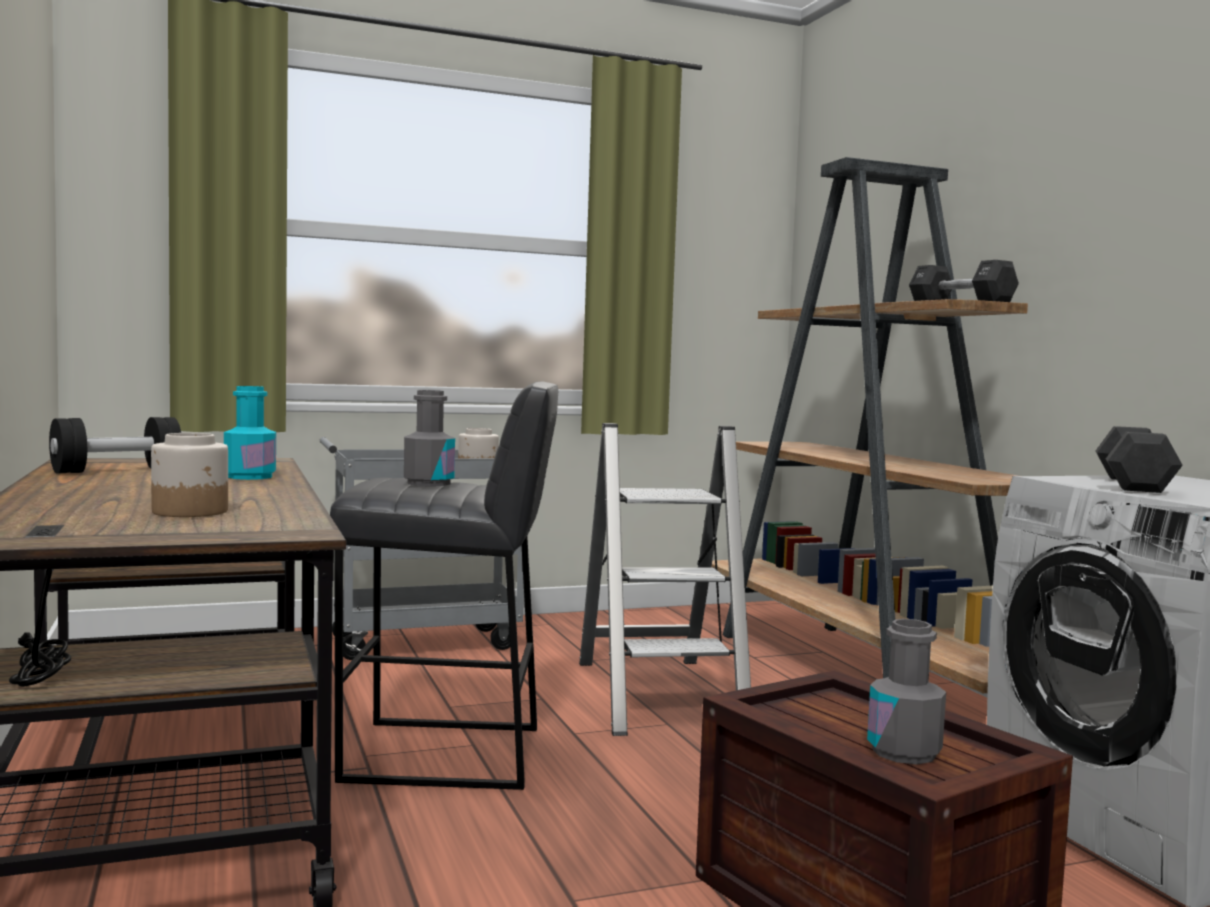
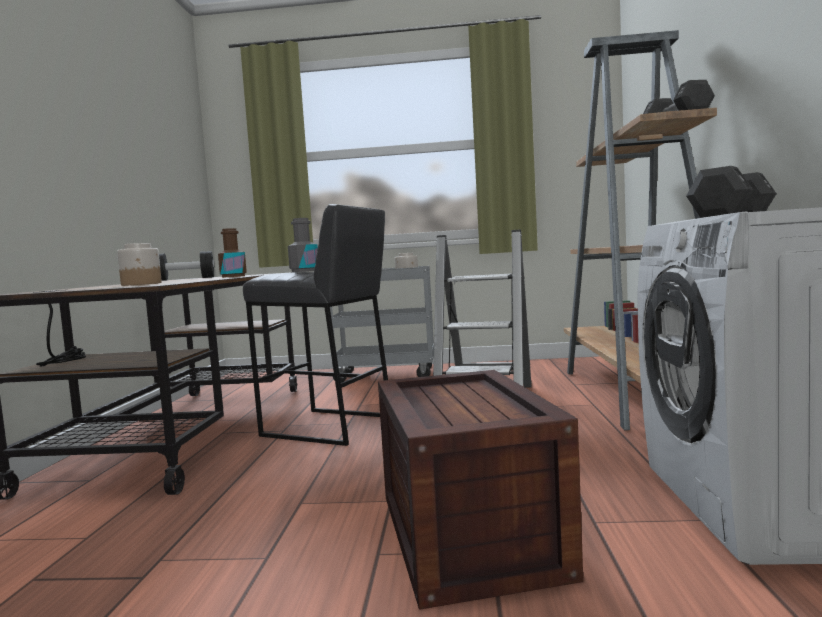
camera: 25 degrees right, 0 degrees up
turquoise bottle [224,386,276,480] -> brown bottle [218,228,247,278]
grey bottle [867,619,946,764] -> none

